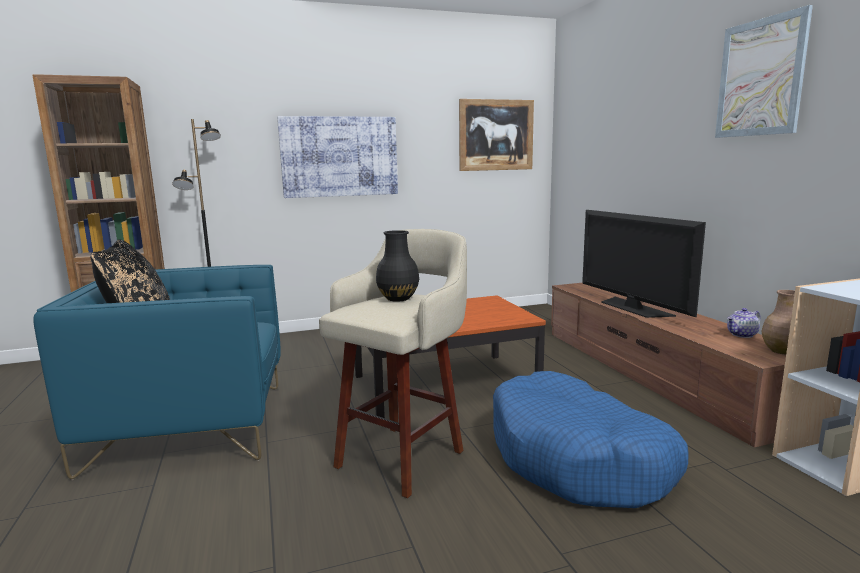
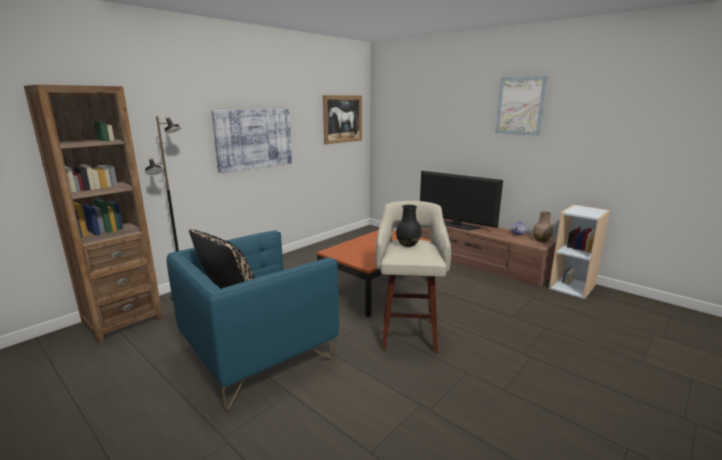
camera: 30 degrees left, 5 degrees up
blue dog bed [493,371,689,508] -> none

